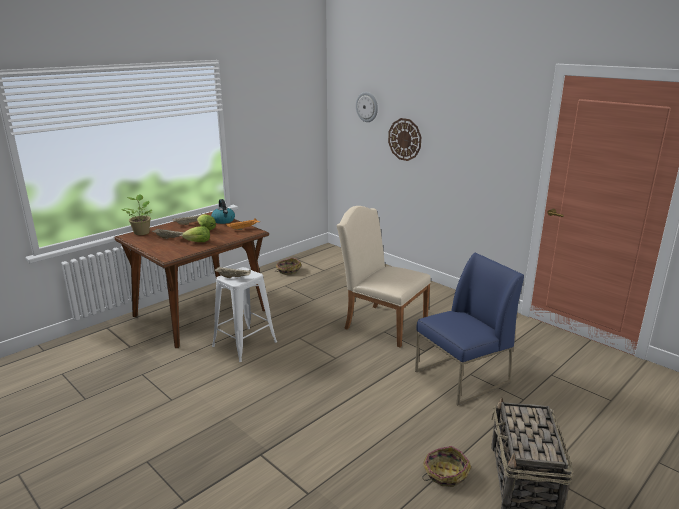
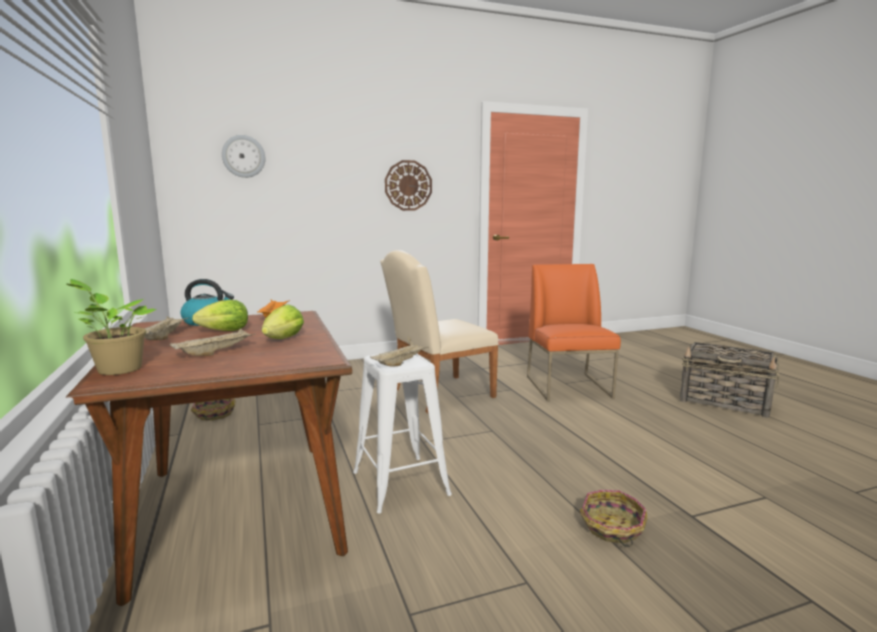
camera: 65 degrees left, 10 degrees down
wall clock [388,118,421,161] -> wall clock moved to [385,160,432,211]
blue chair [415,253,524,405] -> orange chair [527,264,621,401]
basket [422,446,471,487] -> basket moved to [580,490,647,547]

